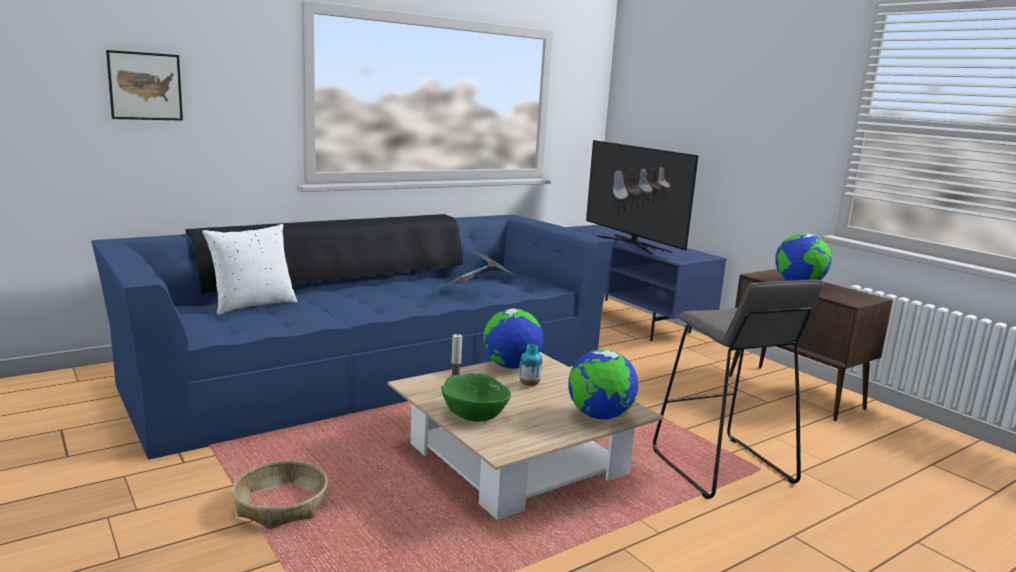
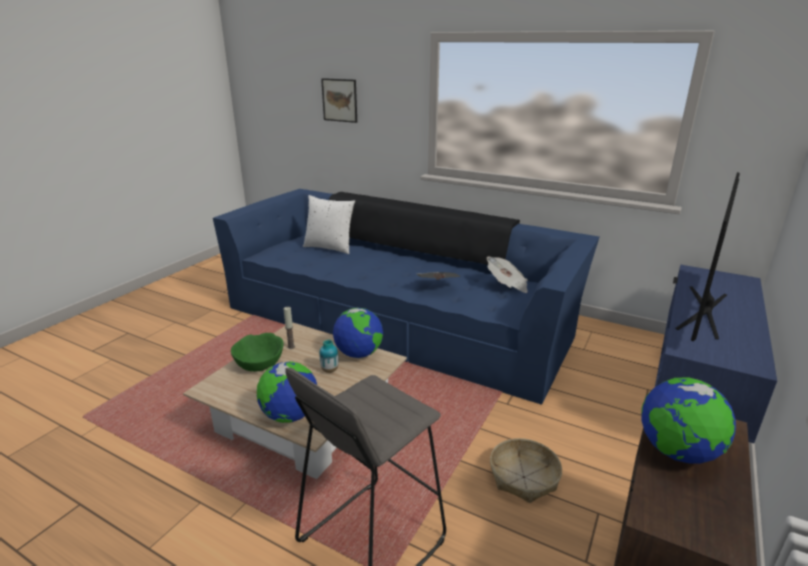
camera: 65 degrees right, 10 degrees up
basket [232,461,328,529] -> basket moved to [490,438,562,503]

